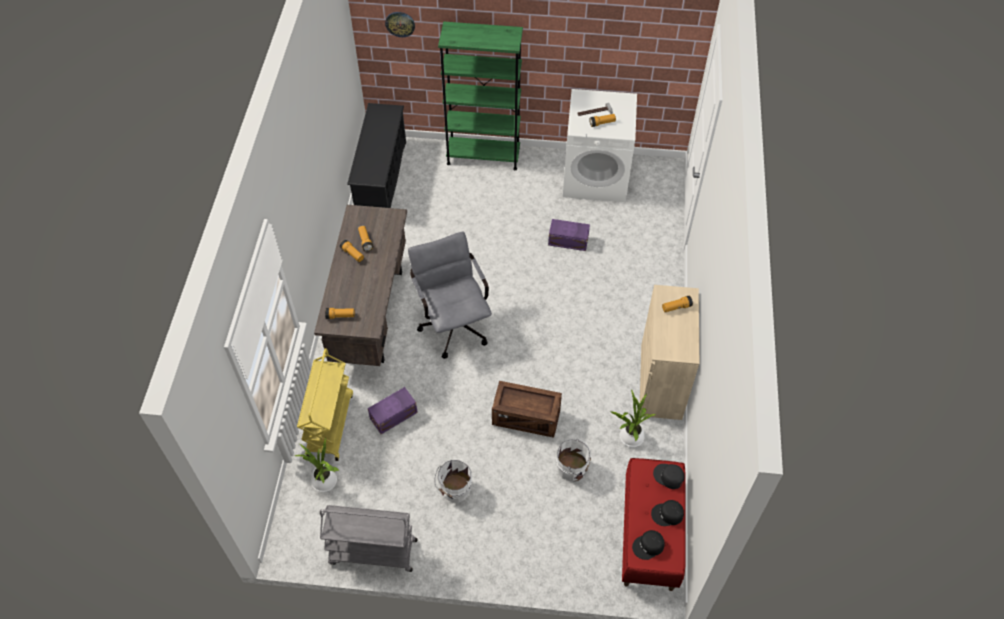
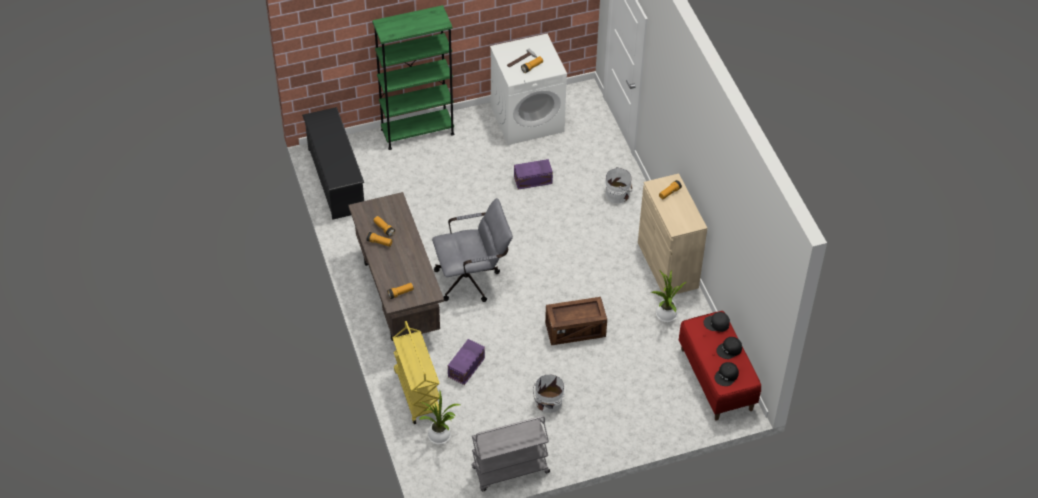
camera: 25 degrees left, 5 degrees down
wall clock [385,12,415,37] -> none
grey office chair [408,232,492,359] -> grey office chair turned 120 degrees clockwise [432,198,513,302]
white bucket [556,439,592,482] -> white bucket moved to [605,167,632,203]

